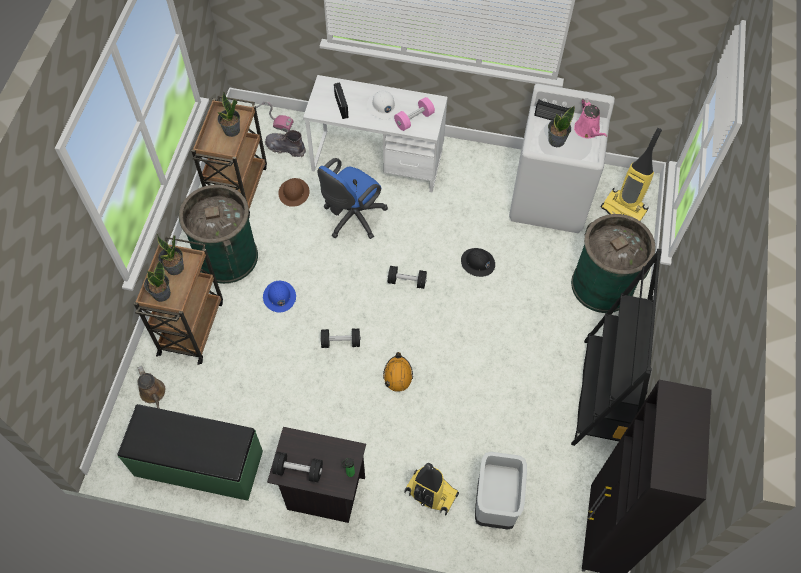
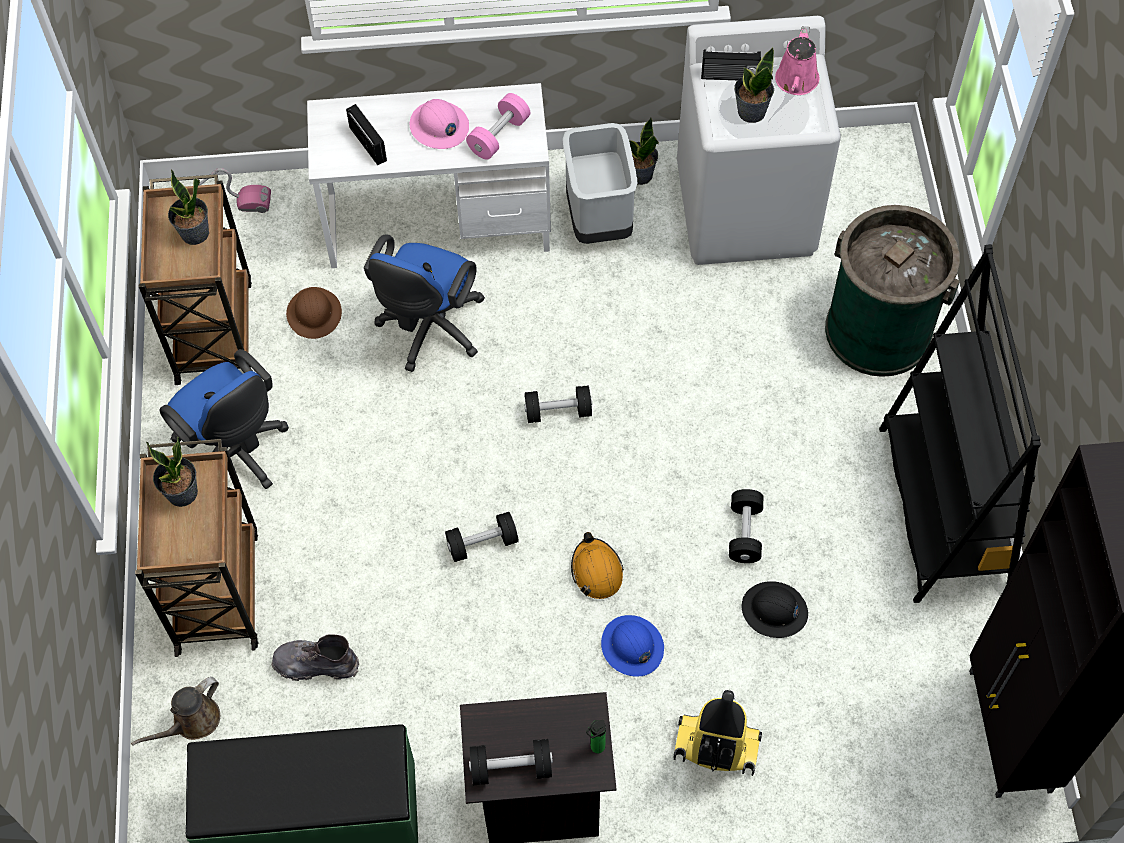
camera: 15 degrees left, 0 degrees up
brown watering can [138,366,165,409] -> brown watering can turned 90 degrees clockwise [131,677,220,746]
potted plant [144,261,171,302] -> potted plant moved to [629,118,659,185]
green trash can [179,184,258,284] -> blue office chair [160,349,289,489]
blue hard hat [263,281,296,313] -> blue hard hat moved to [601,615,664,677]
grey boot [265,130,306,157] -> grey boot moved to [271,634,359,681]
white hard hat [367,90,400,120] -> pink hard hat [410,99,469,149]
black hard hat [461,248,495,277] -> black hard hat moved to [741,581,808,638]
grey trash can [475,452,527,530] -> grey trash can moved to [563,123,637,244]
pink watering can [574,98,607,138] -> pink watering can turned 45 degrees clockwise [775,26,820,95]
vacuum cleaner [601,128,662,221] -> none
none -> black dumbbell [729,489,764,563]

